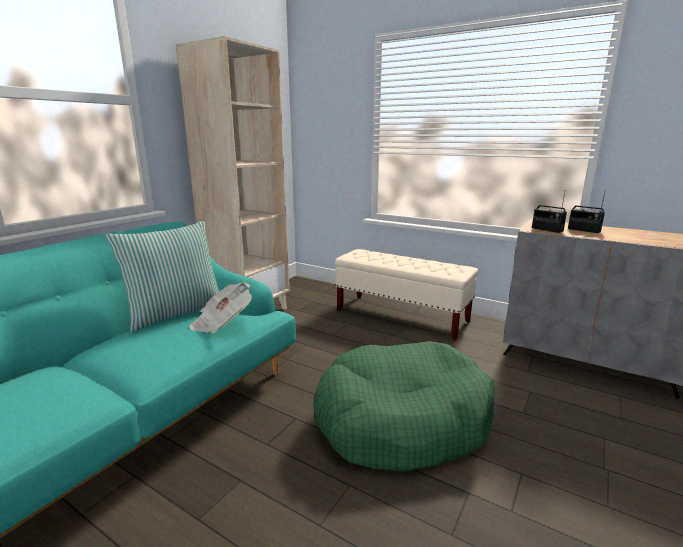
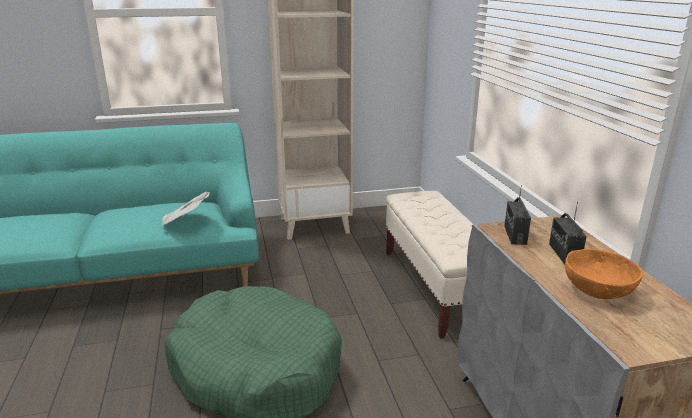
camera: 45 degrees right, 5 degrees up
pillow [106,221,219,332] -> none
none -> orange bowl [565,249,643,299]

